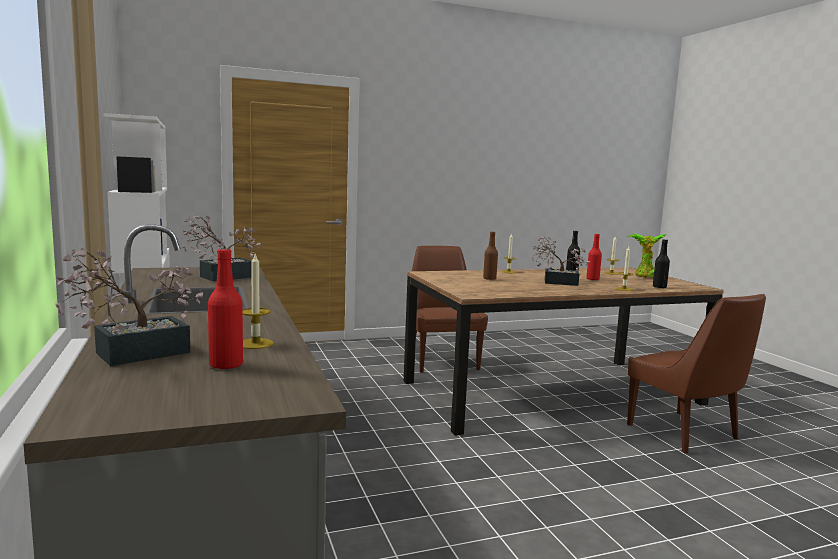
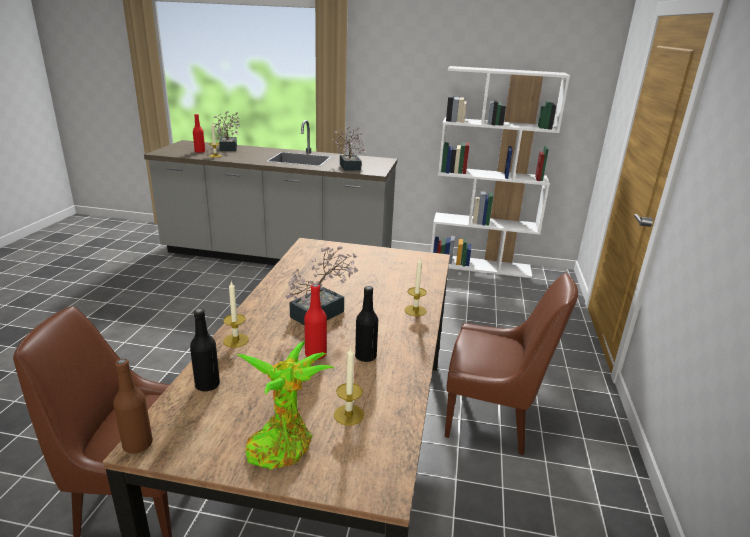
camera: 120 degrees right, 15 degrees up
brown bottle [483,231,498,280] -> brown bottle moved to [113,358,153,454]

